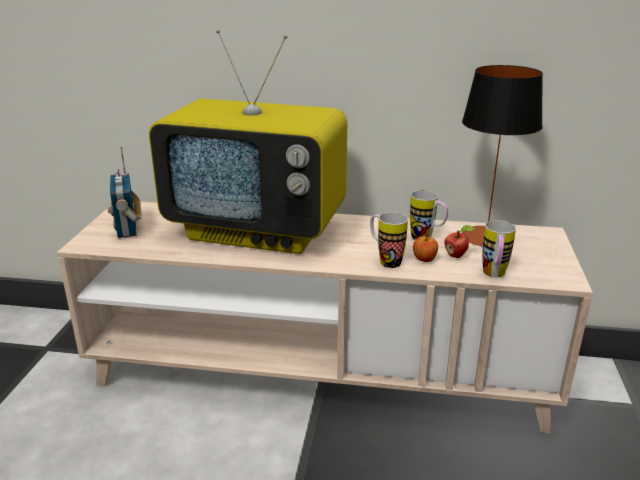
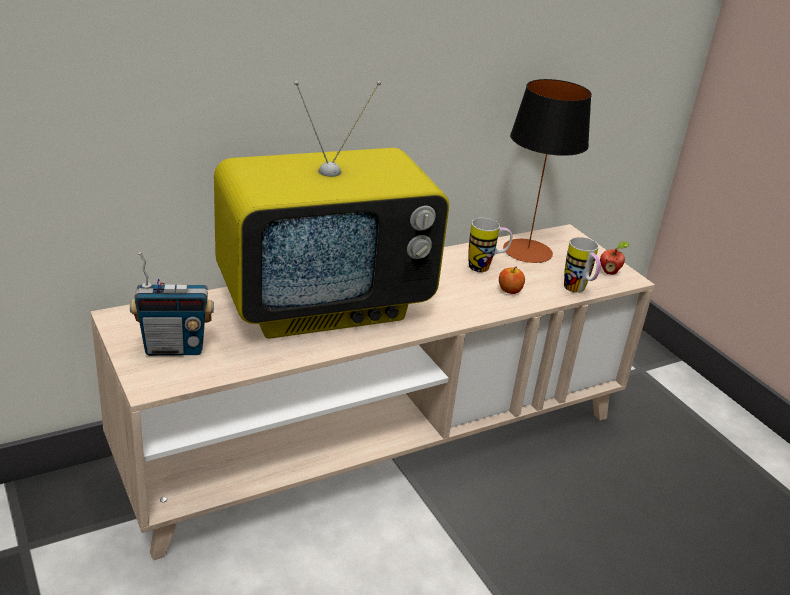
camera: 40 degrees left, 5 degrees up
radio [108,147,142,238] -> radio turned 45 degrees counterclockwise [130,252,214,356]
mug [370,212,408,268] -> none
apple [445,225,475,258] -> apple moved to [600,241,629,274]

